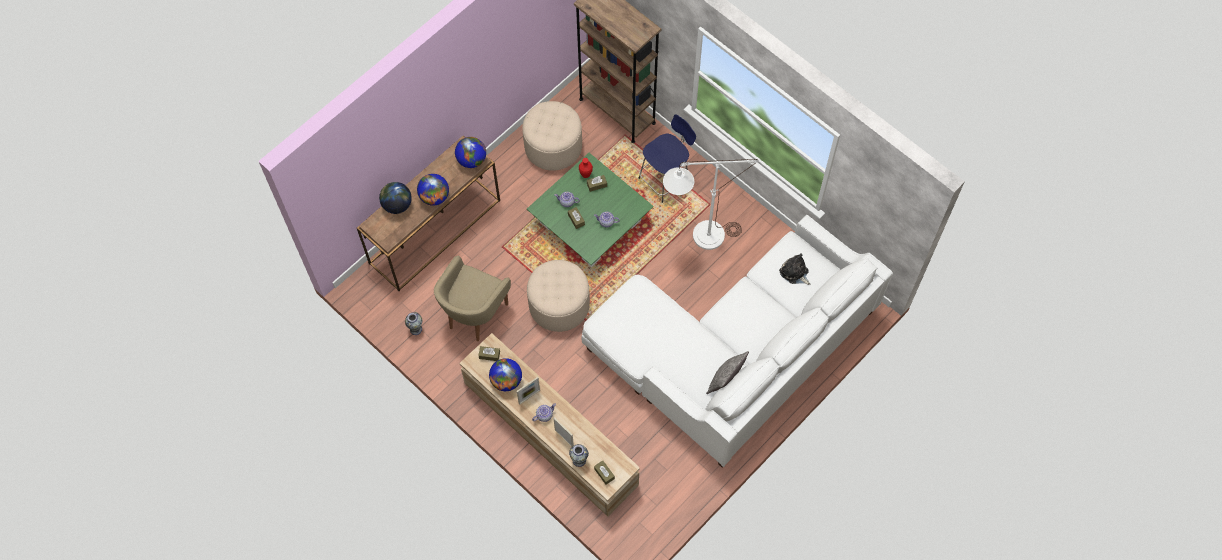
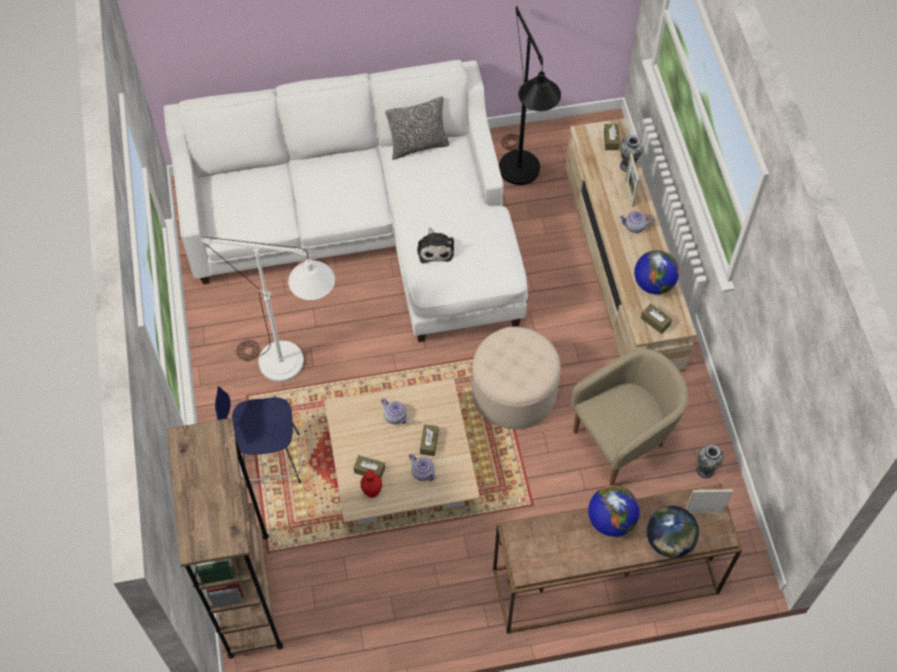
camera: 145 degrees left, 5 degrees down
globe [455,137,486,168] -> none
picture frame [517,377,540,405] -> picture frame moved to [686,489,733,513]
beige ottoman [522,101,582,171] -> none
green coffee table [527,153,654,267] -> beige coffee table [324,379,480,525]
plush toy [779,253,810,285] -> plush toy moved to [417,228,454,263]
none -> black floor lamp [499,6,561,185]

